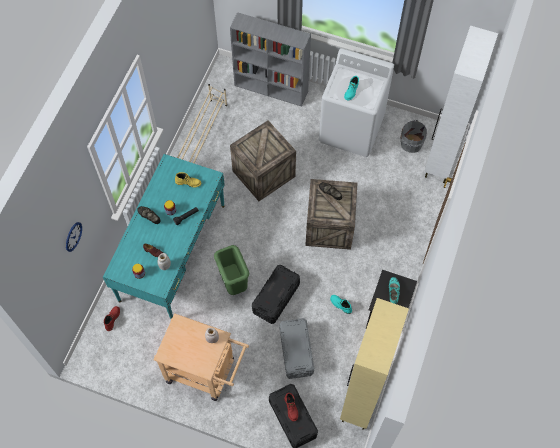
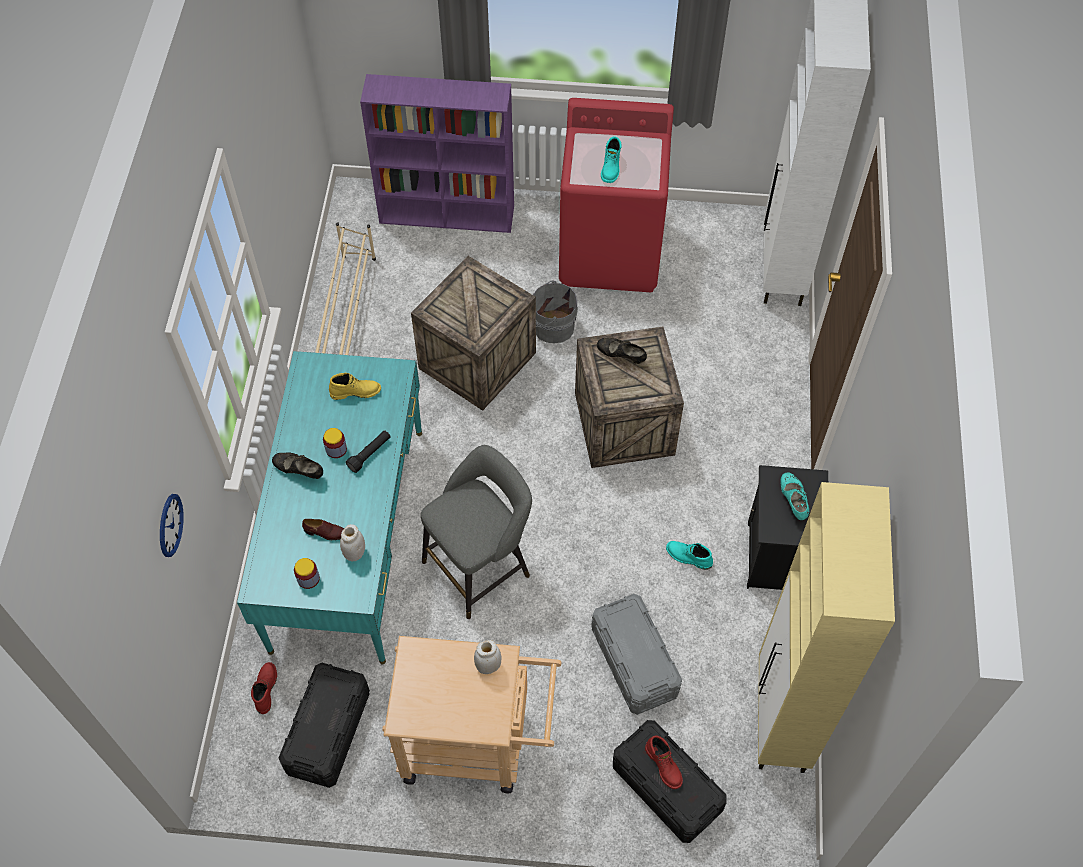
camera: 15 degrees left, 5 degrees down
green trash can [214,245,249,295] -> grey stool [421,445,532,619]
grey bookcase [230,12,311,107] -> purple bookcase [360,74,514,233]
black storage box [252,265,300,324] -> black storage box moved to [279,663,370,788]
white washing machine [319,48,394,157] -> red washing machine [559,98,674,292]
grey bucket [400,120,427,153] -> grey bucket moved to [533,280,578,343]

